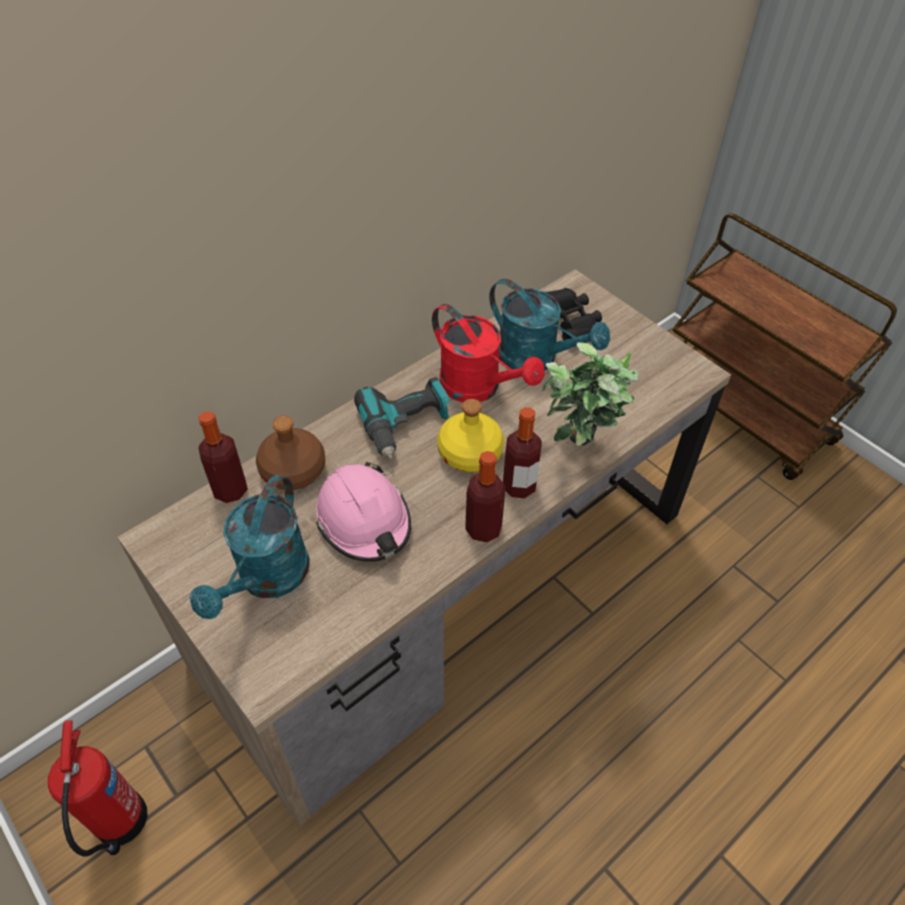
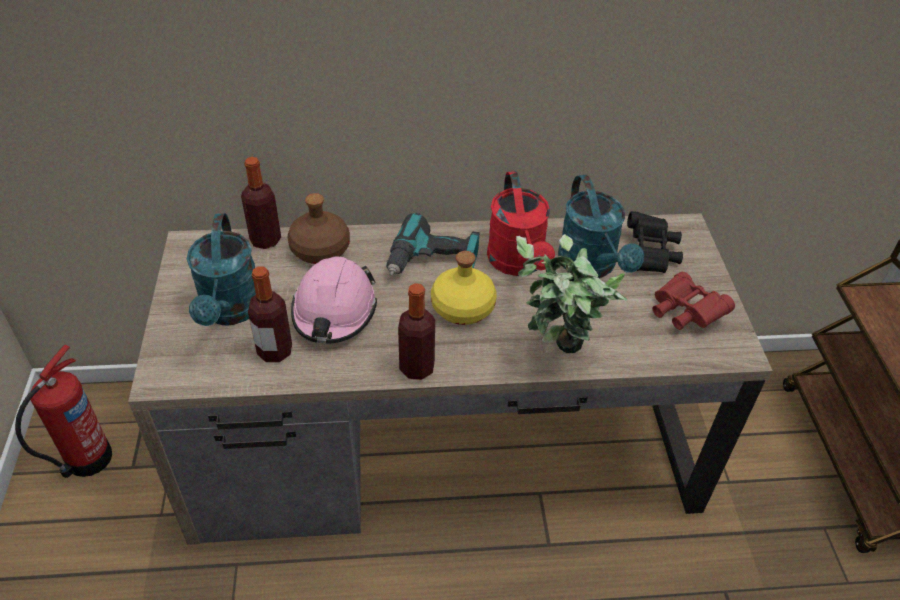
camera: 35 degrees right, 5 degrees down
turquoise watering can [190,475,310,619] -> turquoise watering can turned 60 degrees counterclockwise [187,213,256,326]
bottle [503,407,542,498] -> bottle moved to [248,266,292,362]
none -> red binoculars [652,272,735,330]

